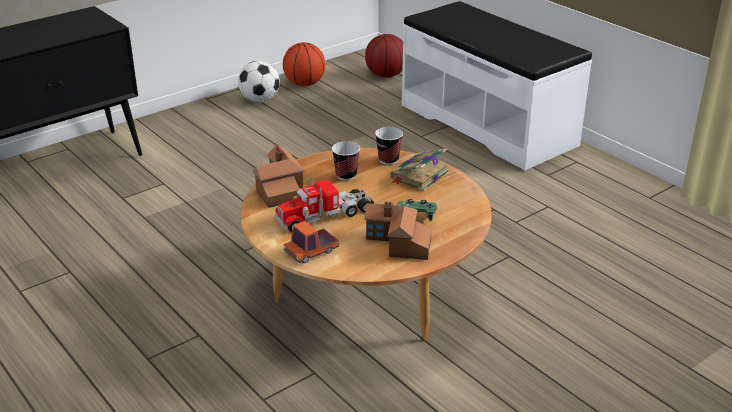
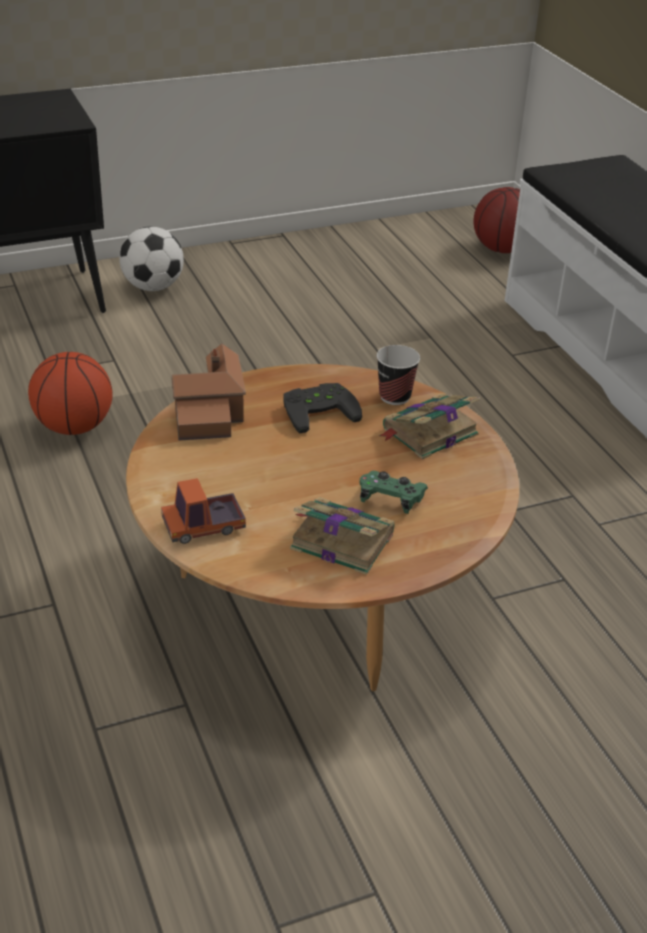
camera: 15 degrees right, 5 degrees up
football [238,61,280,103] -> football moved to [119,226,184,291]
toy truck [274,177,374,232] -> none
basketball [283,42,325,86] -> basketball moved to [28,352,113,435]
cup [332,141,360,181] -> black game controller [283,383,362,434]
toy house [364,201,432,260] -> book [290,497,395,575]

